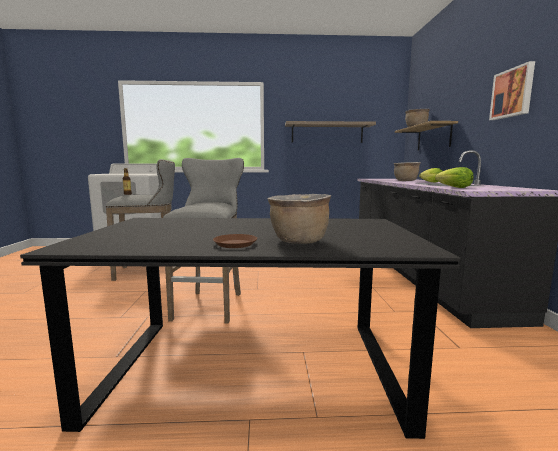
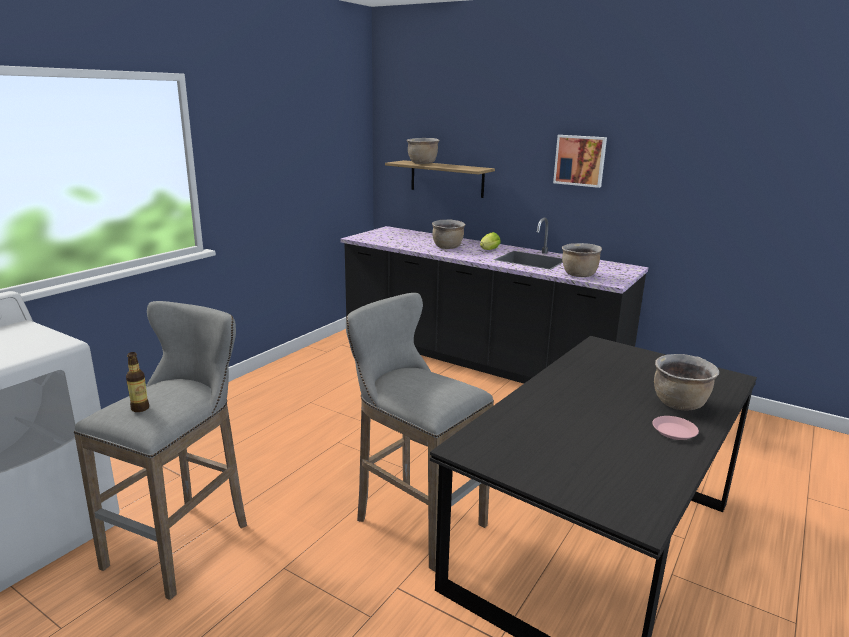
camera: 55 degrees left, 10 degrees up
brown plate [213,234,257,248] -> pink plate [652,416,699,440]
shelf [285,121,376,143] -> none
lettuce [435,167,473,188] -> brown cooking pot [562,243,602,277]

